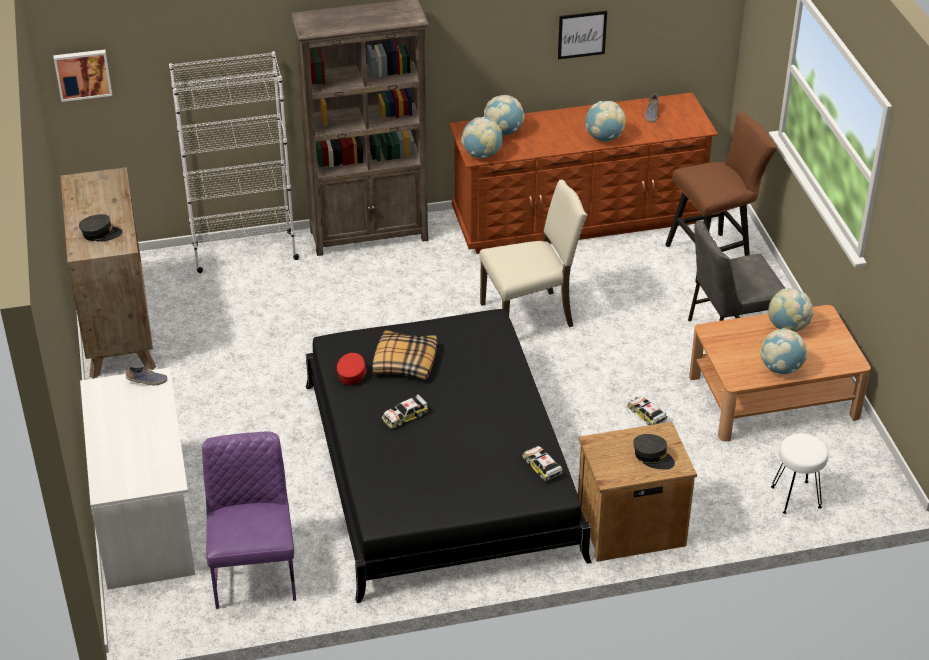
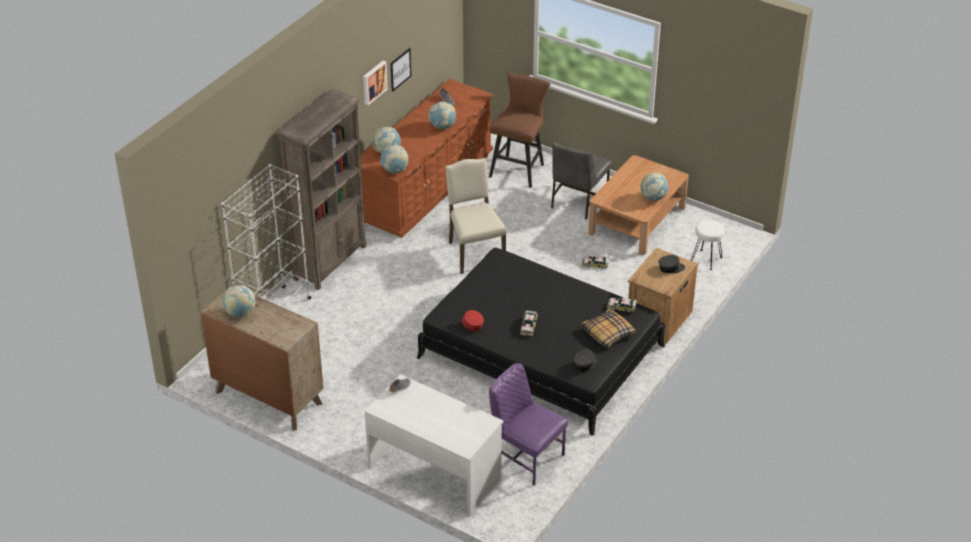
camera: 45 degrees left, 0 degrees up
picture [53,50,112,102] -> picture moved to [363,61,388,105]
grey cap [79,214,123,242] -> grey cap moved to [574,349,597,371]
pillow [372,330,437,380] -> pillow moved to [581,309,636,348]
beige chair [479,180,587,327] -> beige chair turned 45 degrees counterclockwise [445,158,507,274]
globe [768,288,814,332] -> globe moved to [223,285,256,317]

